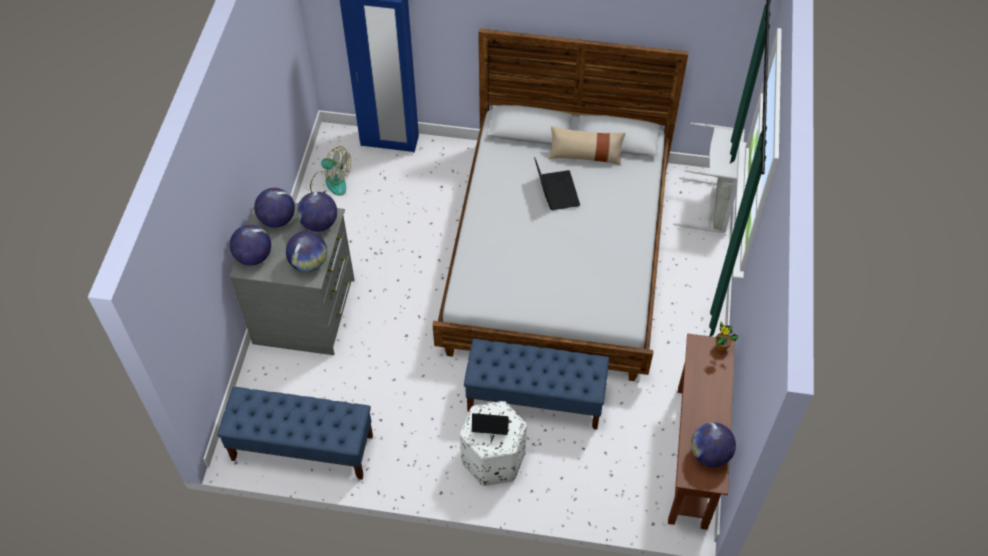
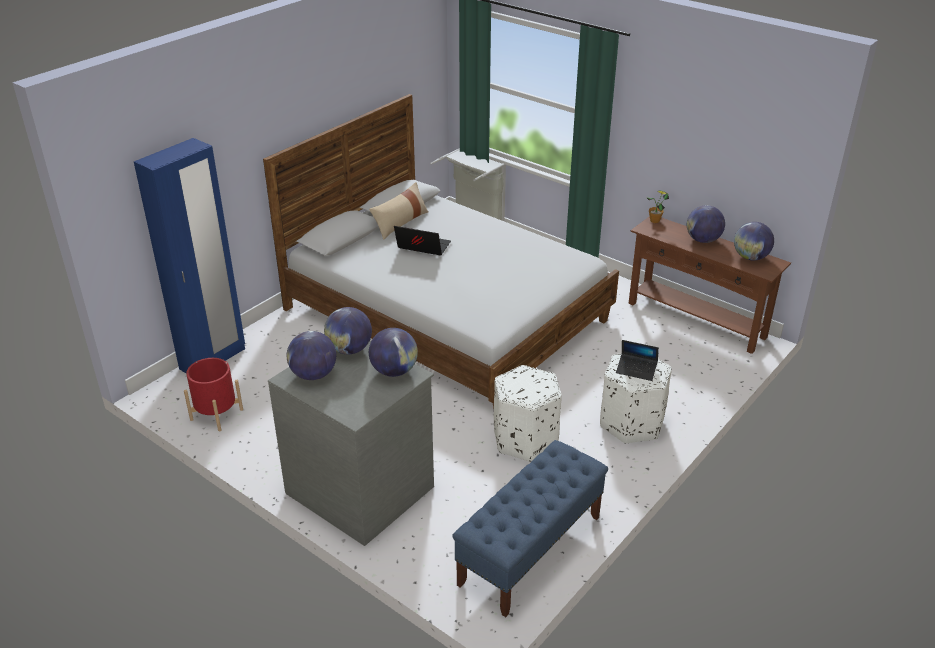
camera: 60 degrees left, 20 degrees down
globe [230,225,271,265] -> globe moved to [687,205,725,243]
fan [310,146,351,196] -> red planter [184,358,243,431]
blue bench [464,339,609,430] -> none
laptop [472,413,509,435] -> laptop turned 105 degrees counterclockwise [616,340,659,381]
none -> white ottoman [494,365,562,462]

